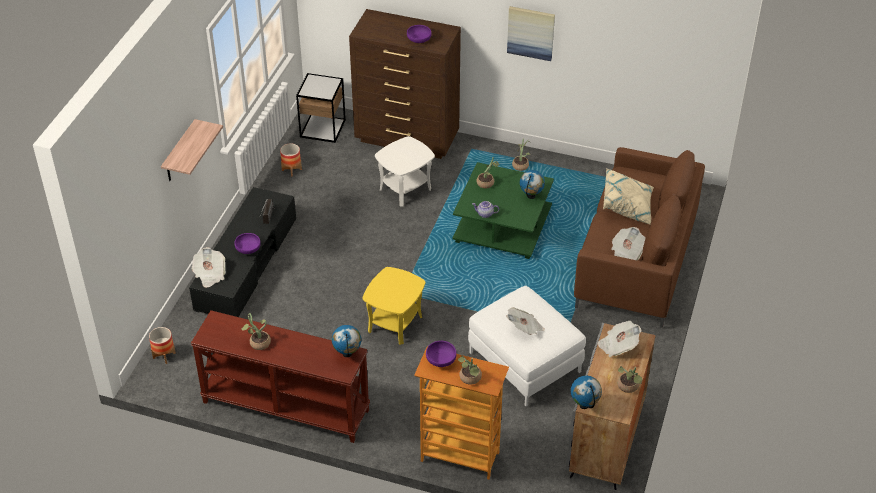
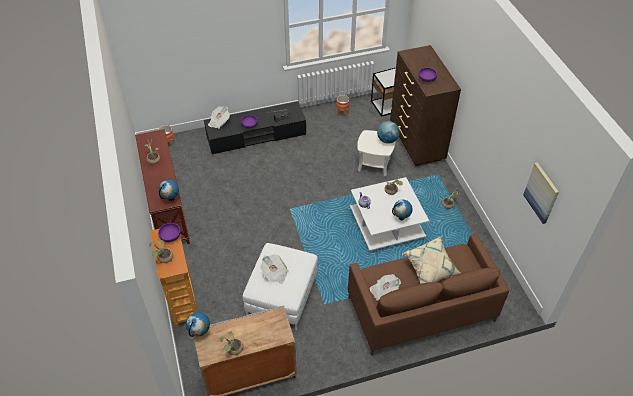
camera: 55 degrees right, 5 degrees up
shelf [161,119,223,181] -> none
yellow side table [363,267,425,345] -> none
green coffee table [453,162,554,259] -> white coffee table [350,177,429,252]
picture [507,6,555,61] -> picture moved to [523,162,559,224]
newspaper [598,321,642,357] -> none
none -> globe [377,121,400,144]

